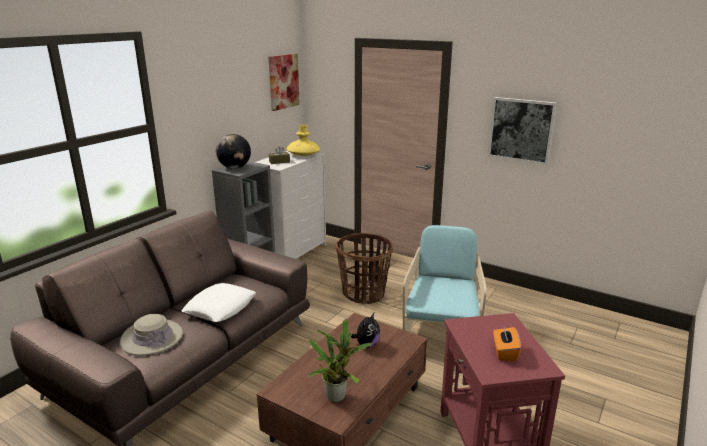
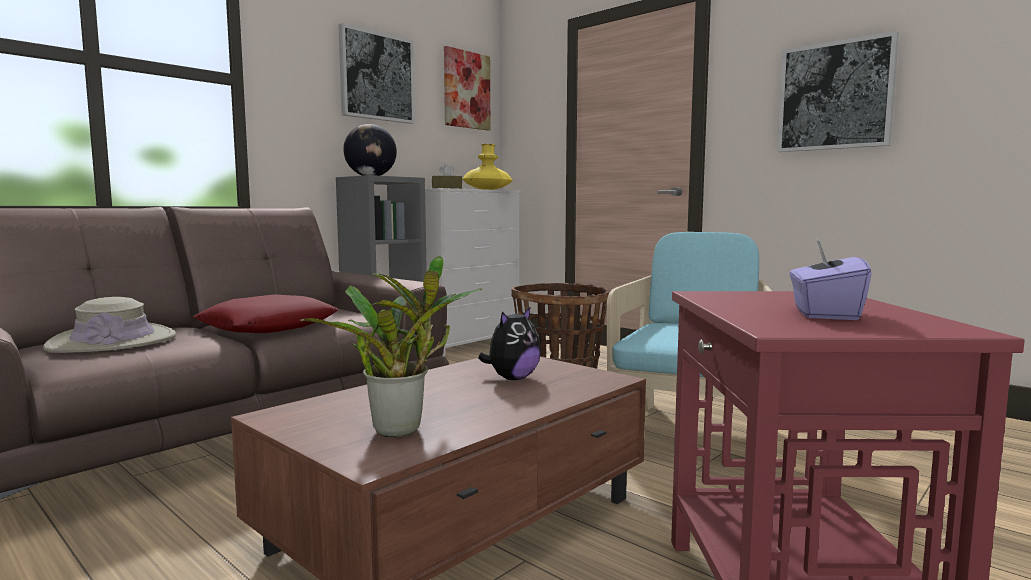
camera: 10 degrees right, 15 degrees down
white pillow [182,283,256,322] -> red pillow [193,294,339,333]
orange tissue box [493,327,521,361] -> purple tissue box [790,239,872,320]
none -> picture [338,23,415,124]

